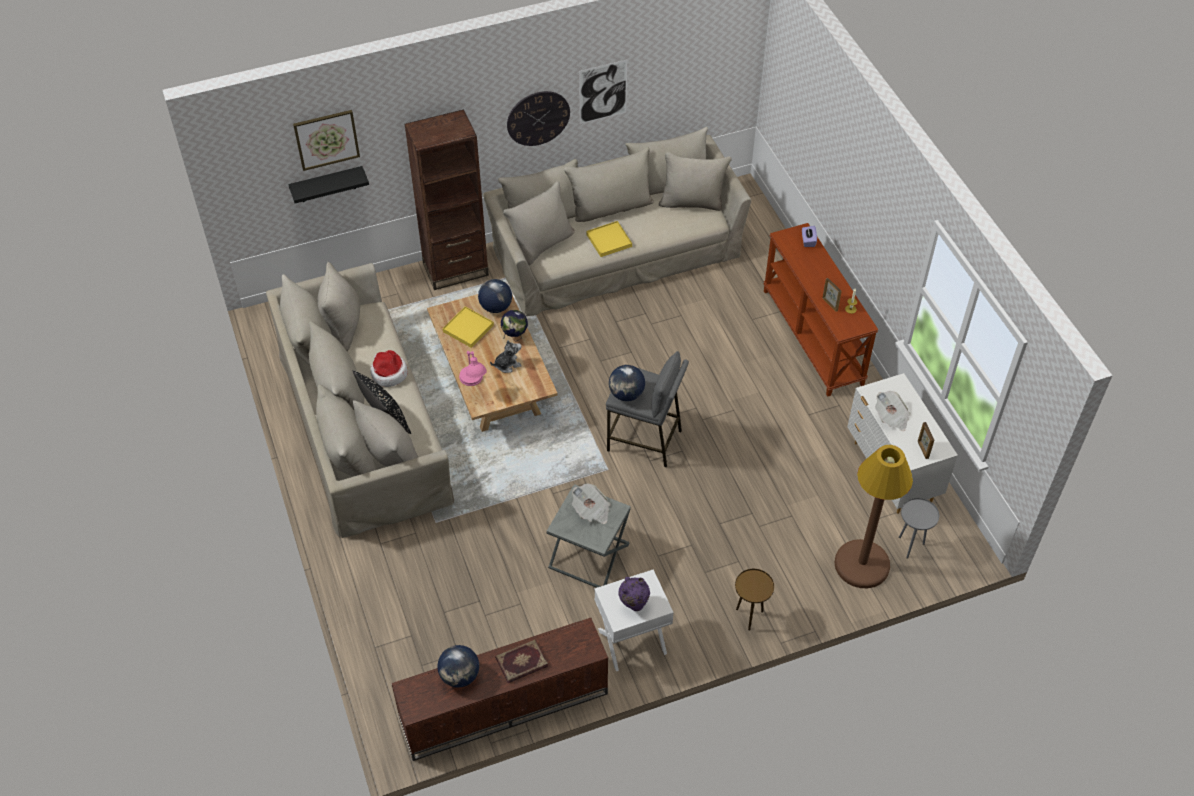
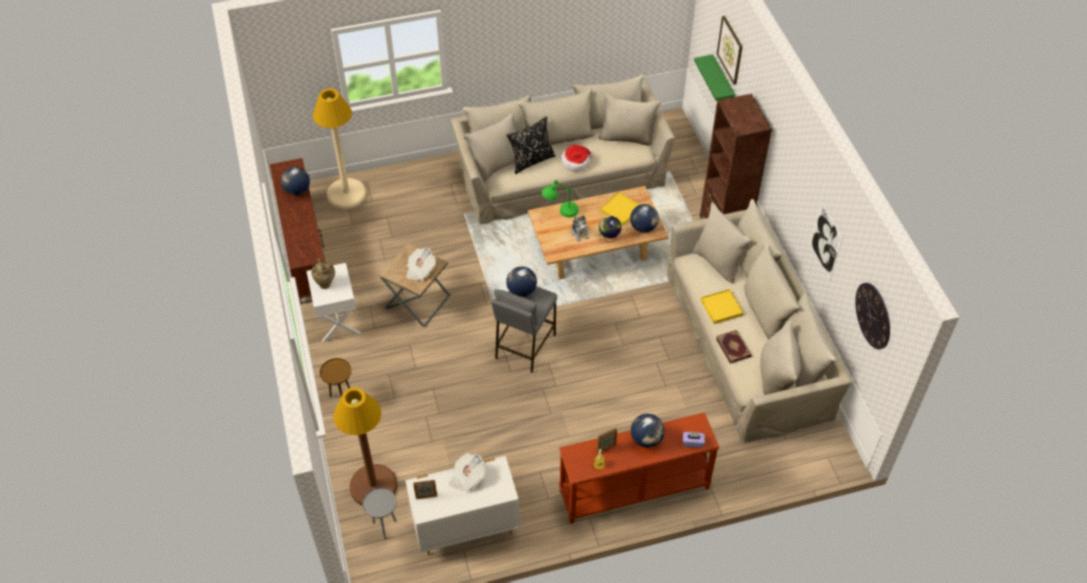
camera: 95 degrees right, 0 degrees up
black shelf [288,166,369,203] -> green shelf [694,54,735,101]
pink table lamp [459,351,487,386] -> green table lamp [542,180,579,218]
book [495,639,548,683] -> book moved to [716,330,752,364]
wall clock [507,91,570,146] -> wall clock moved to [855,283,890,349]
grey side table [547,484,631,588] -> brown side table [380,243,451,327]
purple vase [619,577,650,611] -> beige vase [311,258,335,289]
none -> beige floor lamp [313,88,367,209]
none -> globe [631,414,665,448]

